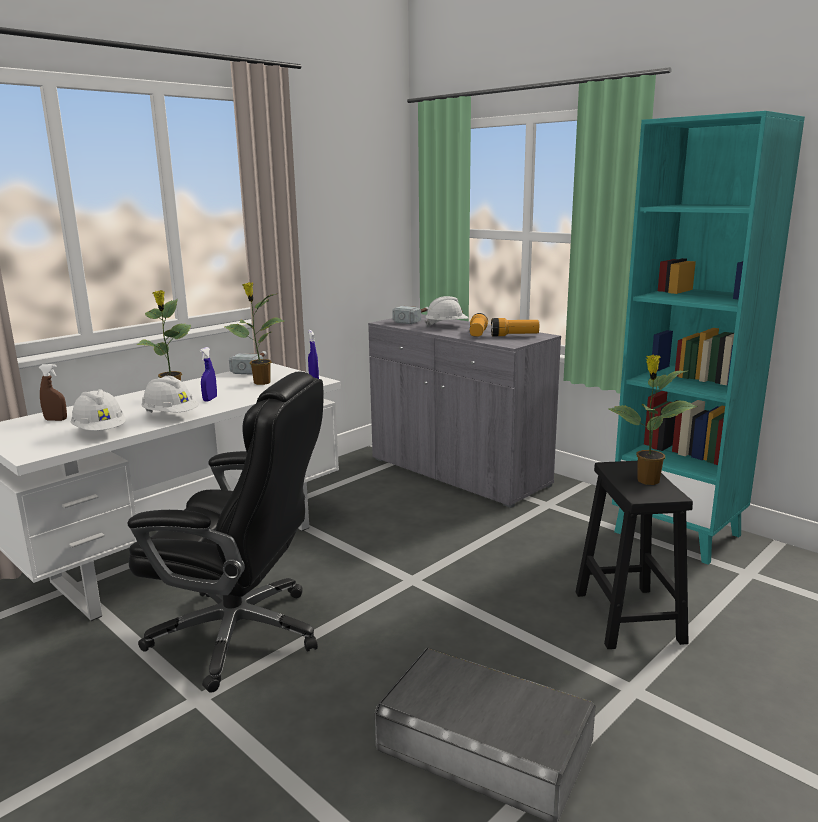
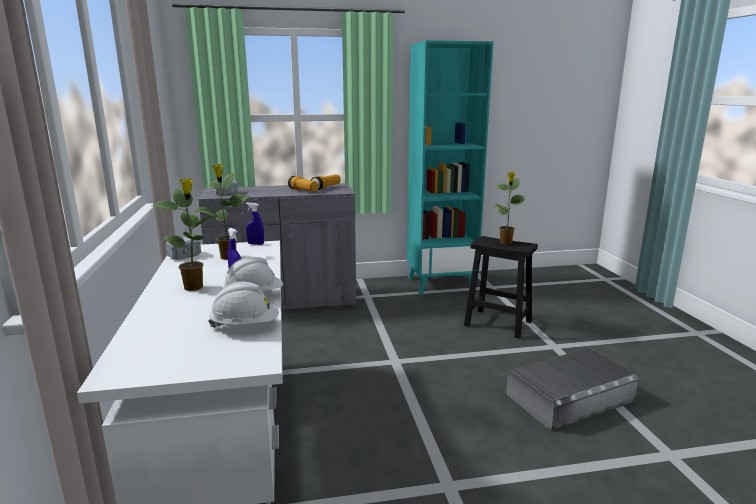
camera: 55 degrees left, 0 degrees up
brown spray bottle [39,364,67,421] -> none
black office chair [127,371,323,693] -> none
white hard hat [425,296,468,327] -> none

